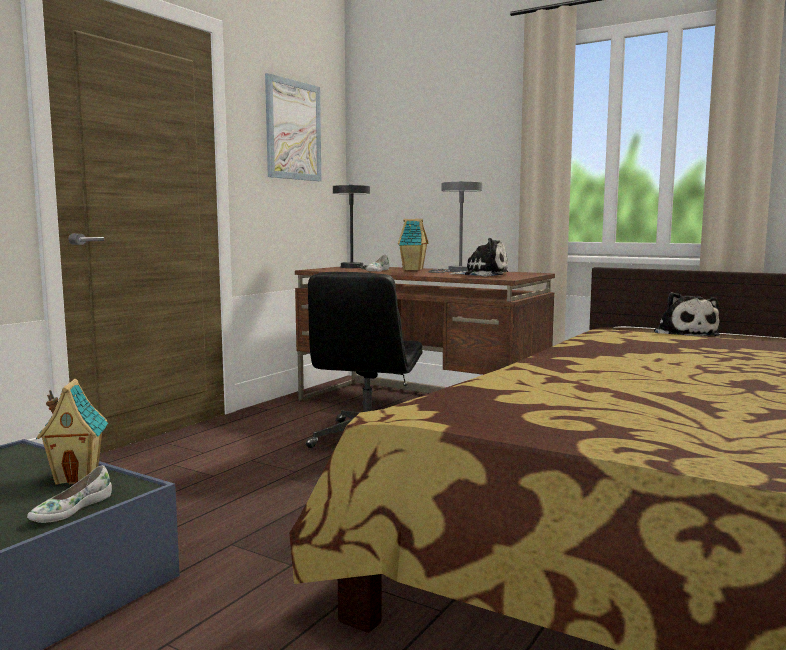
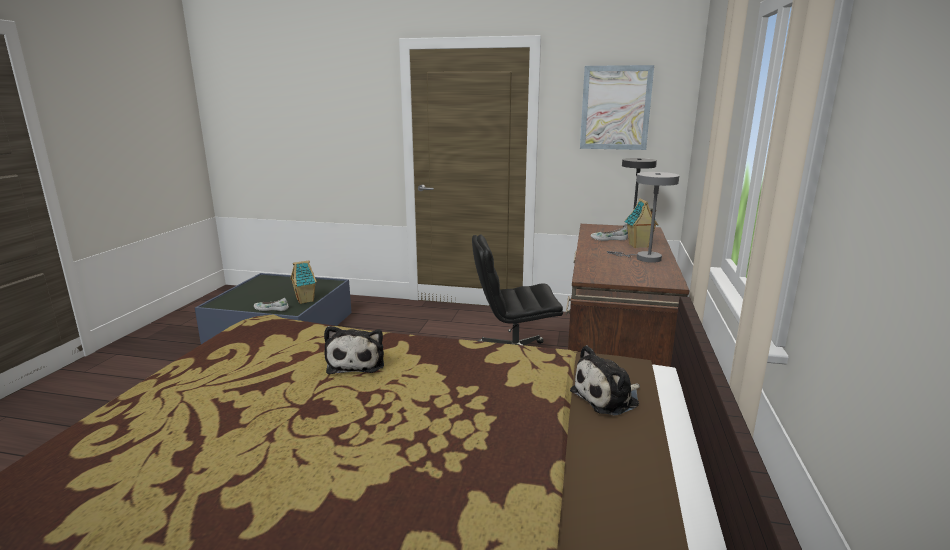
camera: 70 degrees right, 10 degrees up
plush toy [449,238,508,276] -> plush toy moved to [324,326,384,374]

